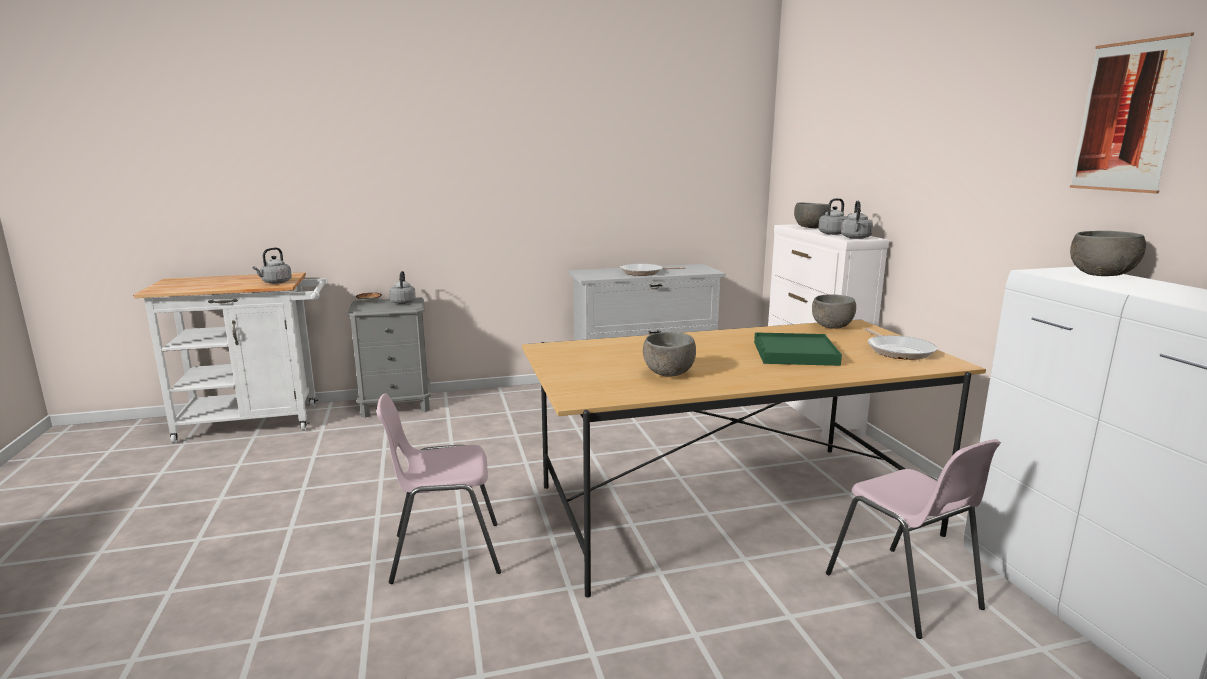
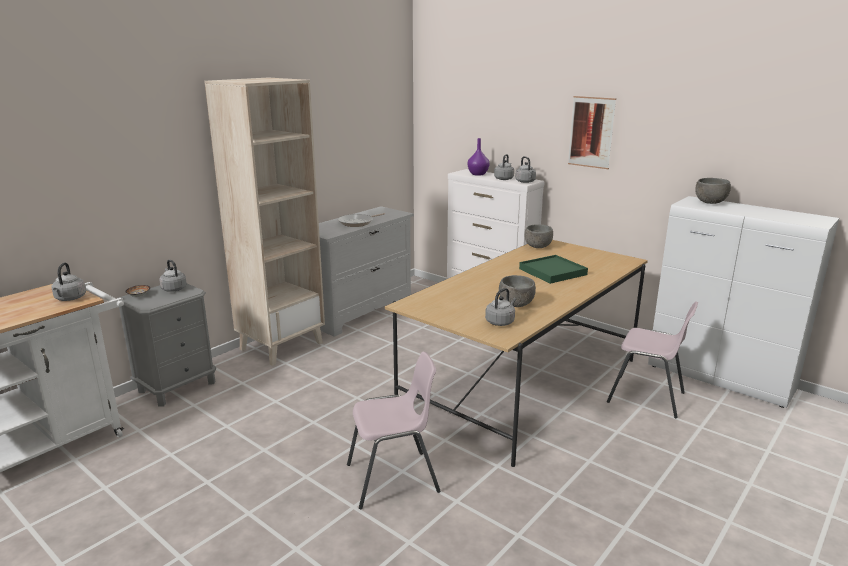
camera: 35 degrees left, 5 degrees up
pink chair [376,393,501,584] -> pink chair turned 150 degrees counterclockwise [347,351,440,509]
grey bowl [794,203,828,228] -> purple vase [467,138,489,176]
frying pan [865,328,937,360] -> none
picture [1070,32,1194,194] -> picture moved to [568,96,616,169]
none -> beige bookcase [204,78,325,366]
none -> grey kettle [485,288,516,326]

